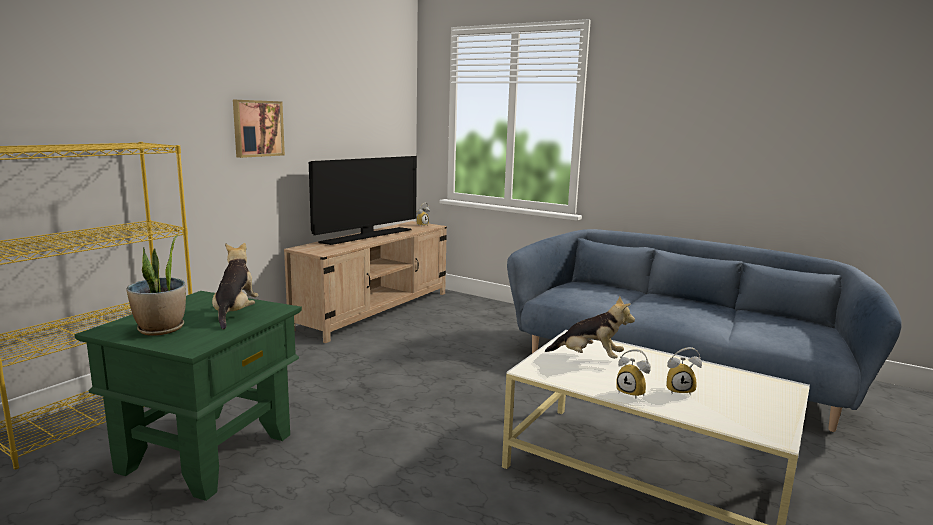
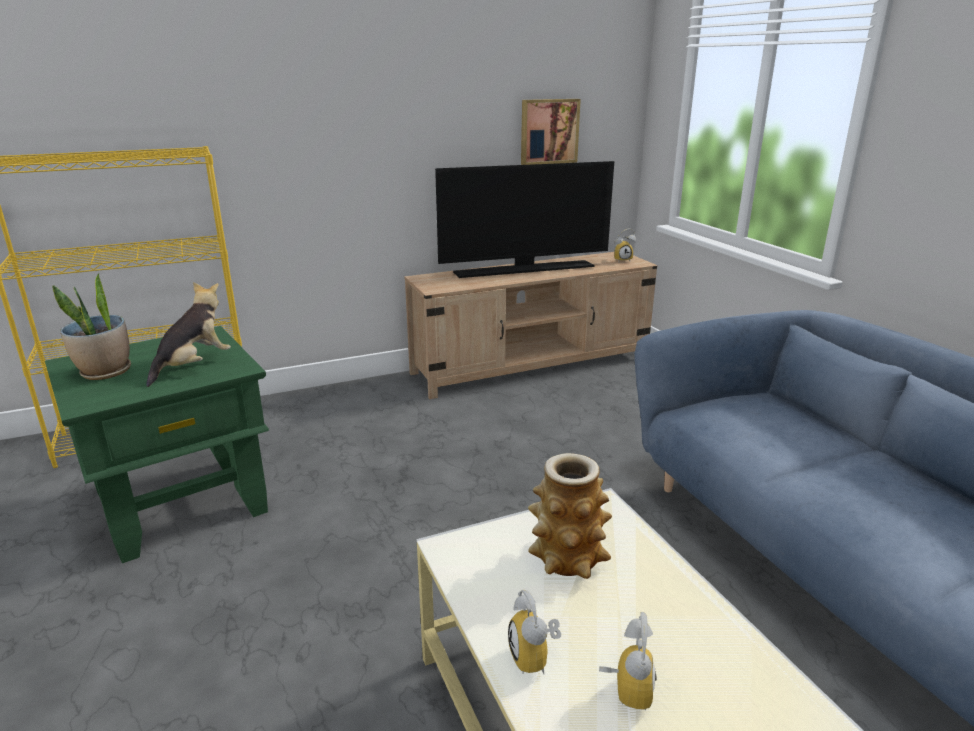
camera: 35 degrees right, 10 degrees up
picture [233,100,285,158] -> picture moved to [521,99,581,165]
plush toy [545,296,635,359] -> vase [528,453,612,579]
alarm clock [666,347,702,396] -> alarm clock turned 120 degrees counterclockwise [599,612,657,710]

